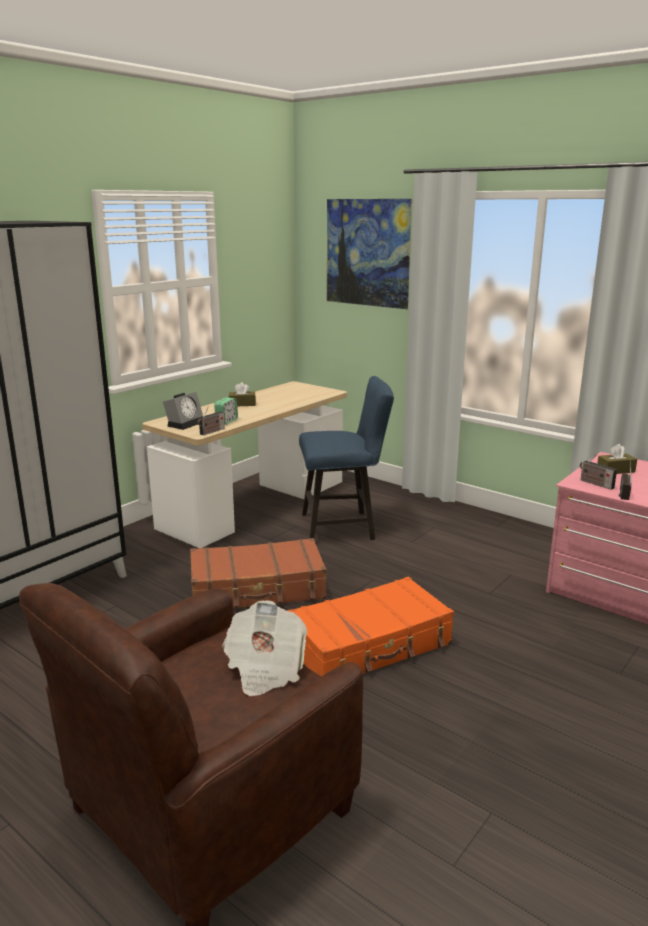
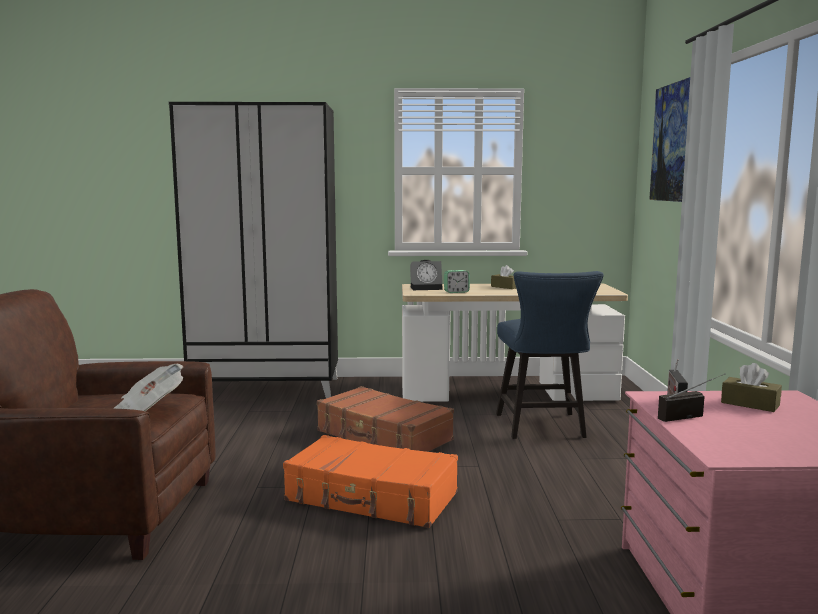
camera: 50 degrees right, 10 degrees down
radio [198,407,225,435] -> none
blue chair [299,376,394,540] -> blue chair turned 45 degrees clockwise [496,271,604,439]

